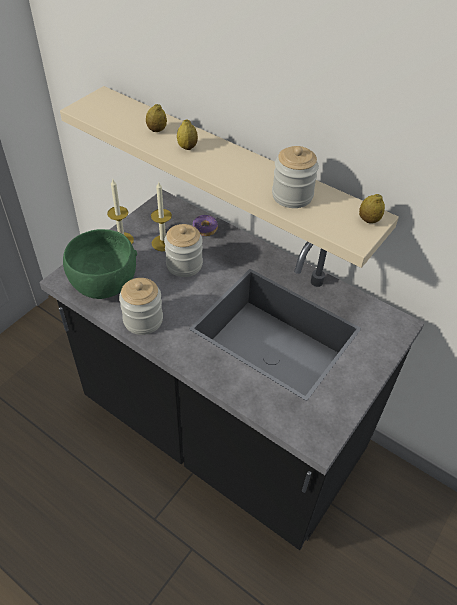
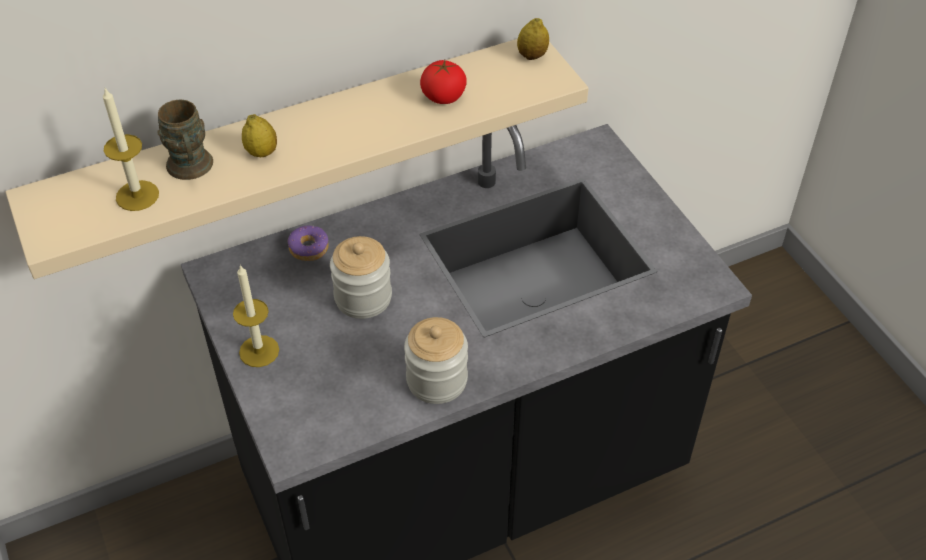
camera: 60 degrees left, 0 degrees up
green bowl [63,229,137,299] -> none
lemon [146,104,167,132] -> brown mug [157,100,213,180]
candle [151,182,172,251] -> candle moved to [103,88,159,211]
jar [272,146,319,208] -> tomato [420,60,467,104]

